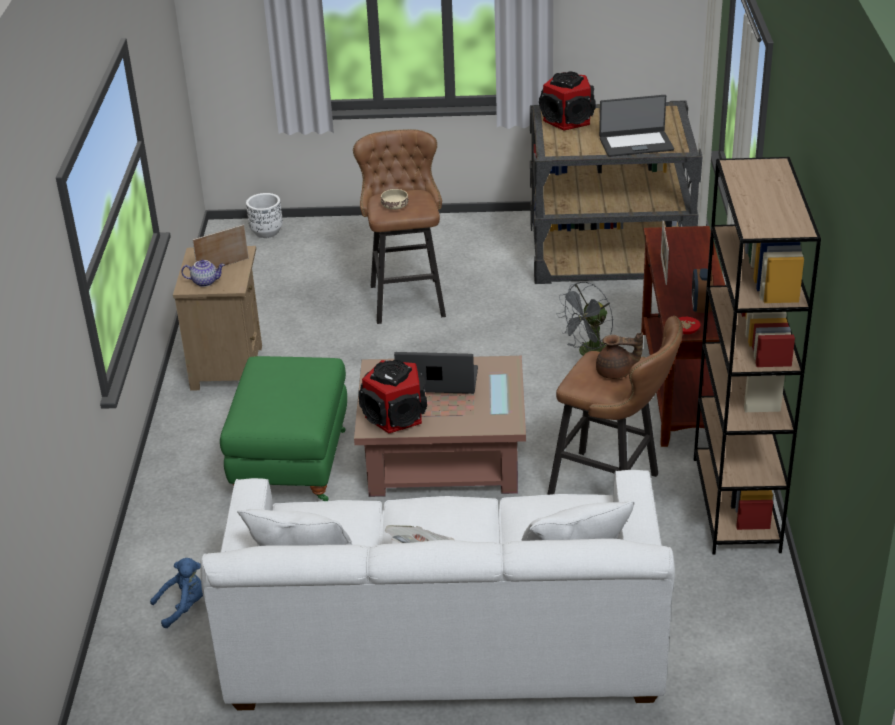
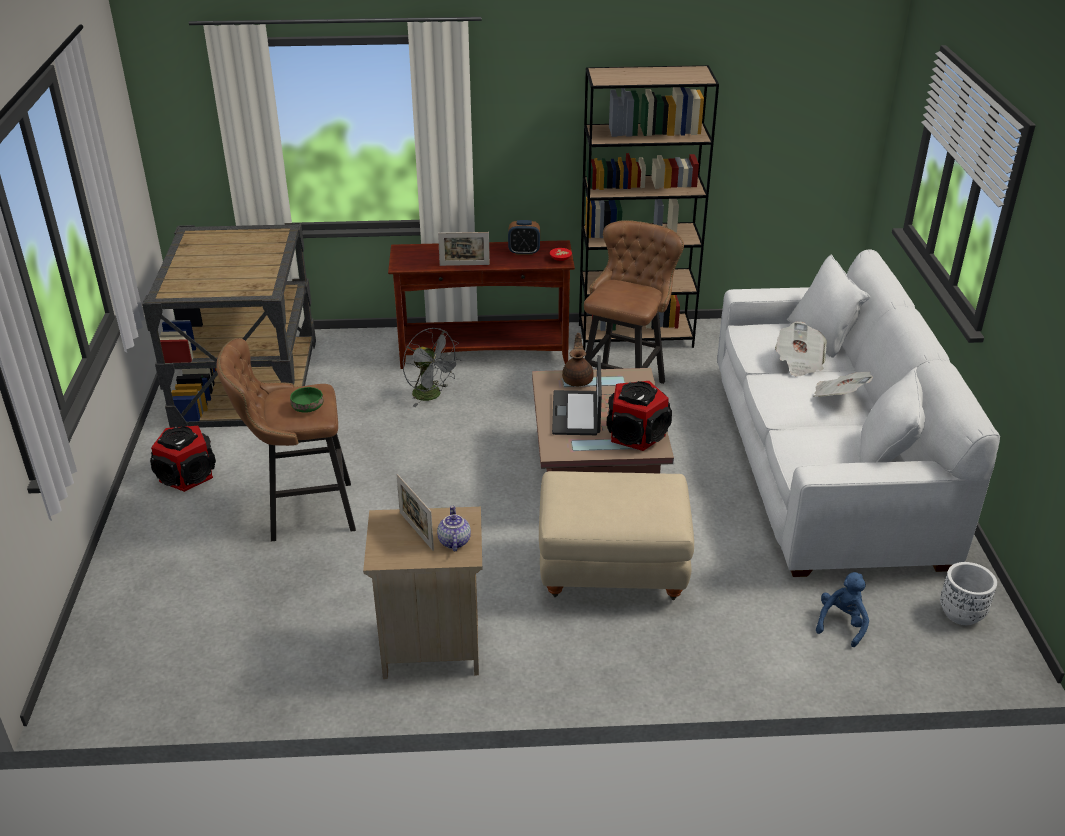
camera: 95 degrees left, 0 degrees up
blue plush toy [150,558,203,628] -> blue plush toy turned 60 degrees clockwise [816,572,869,647]
green ottoman [220,356,347,501] -> beige ottoman [539,471,694,600]
white planter [246,193,283,238] -> white planter moved to [940,562,997,625]
beige bowl [381,189,408,210] -> green bowl [290,387,323,413]
speaker [539,71,596,131] -> speaker moved to [150,426,216,492]
brown teapot [596,332,643,379] -> brown teapot moved to [562,333,593,387]
laptop [599,95,674,157] -> none
none -> newspaper [775,322,827,376]

